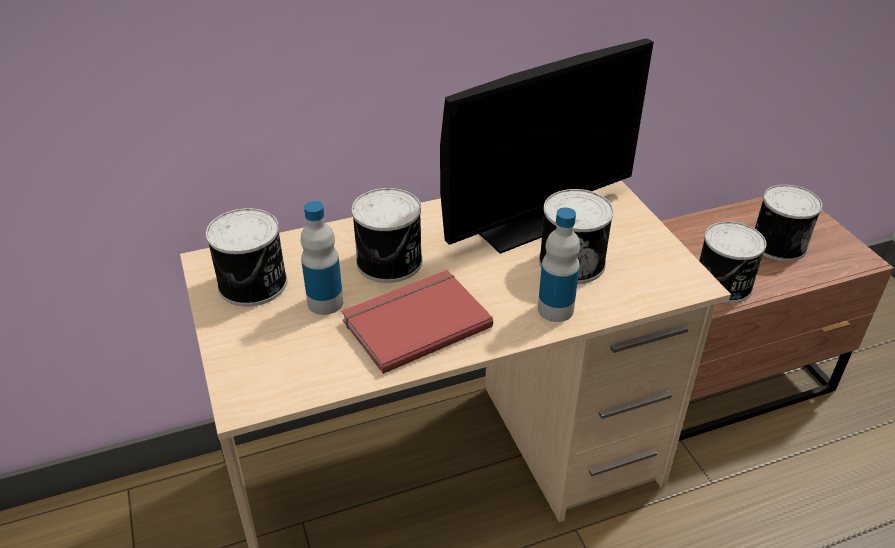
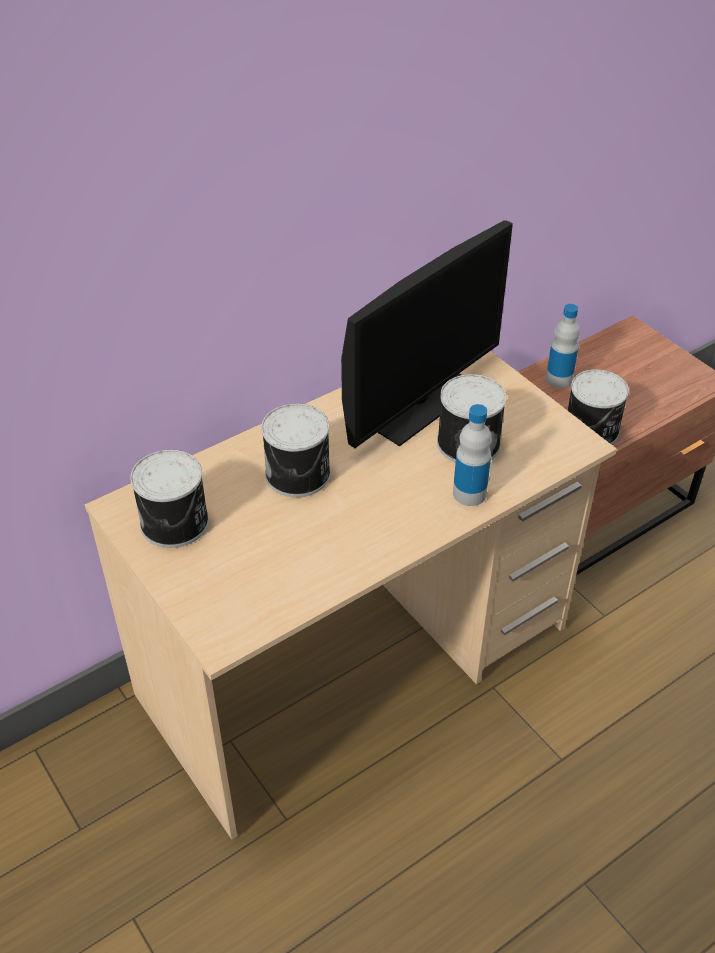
camera: 15 degrees left, 5 degrees up
bottle [301,201,343,315] -> bottle moved to [546,304,580,388]
red book [342,270,493,374] -> none
can [755,185,822,262] -> none

